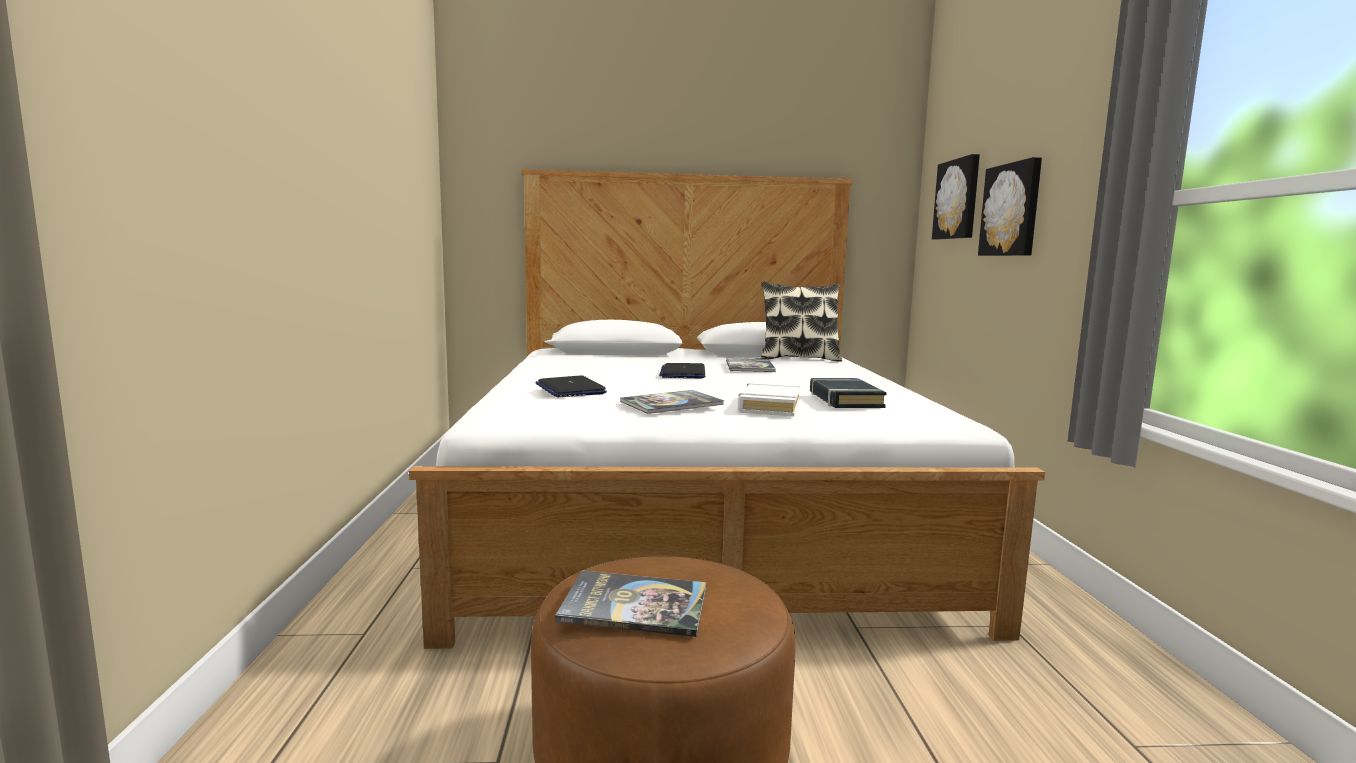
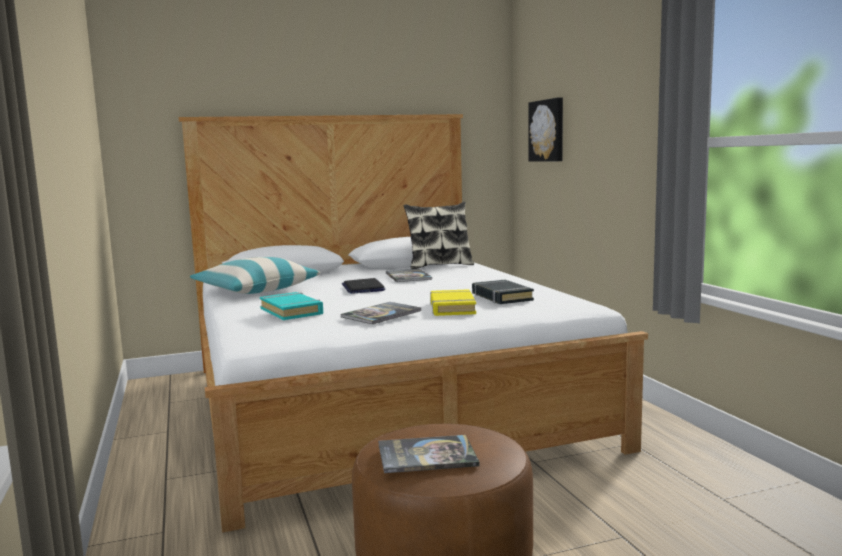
camera: 15 degrees left, 0 degrees up
laptop [535,375,607,397] -> turquoise book [260,292,323,320]
white book [738,382,801,417] -> yellow book [430,289,476,316]
picture [978,157,1042,256] -> none
none -> pillow [190,257,320,294]

